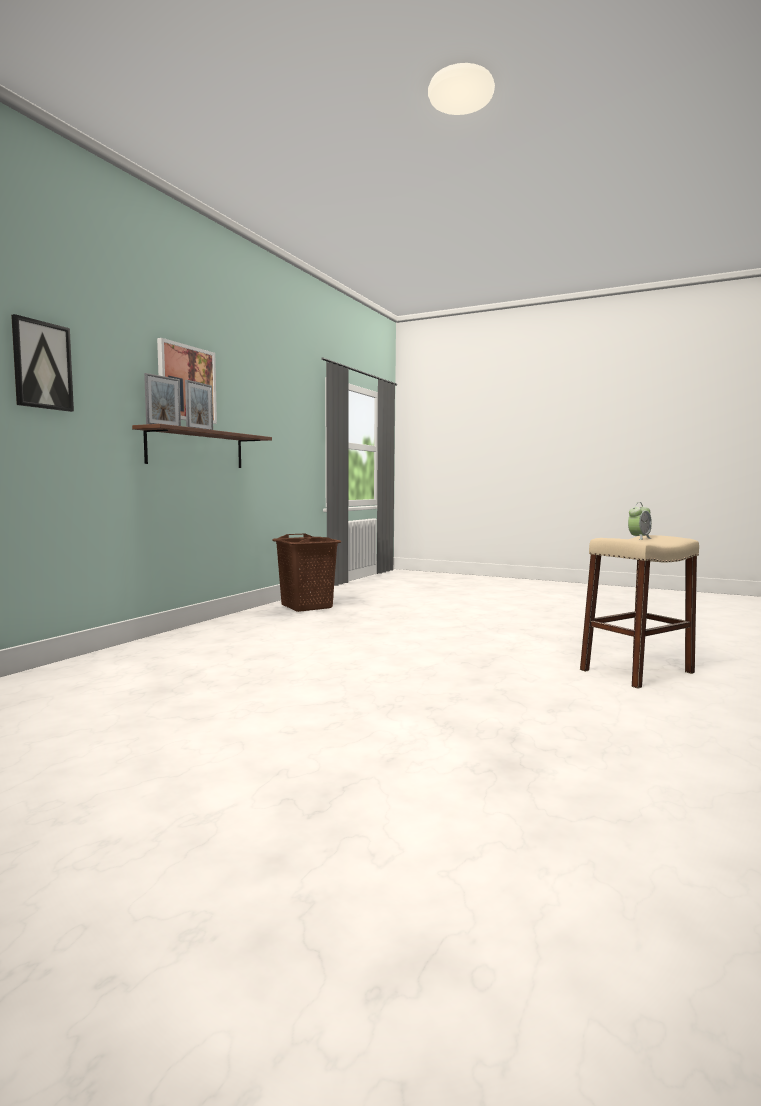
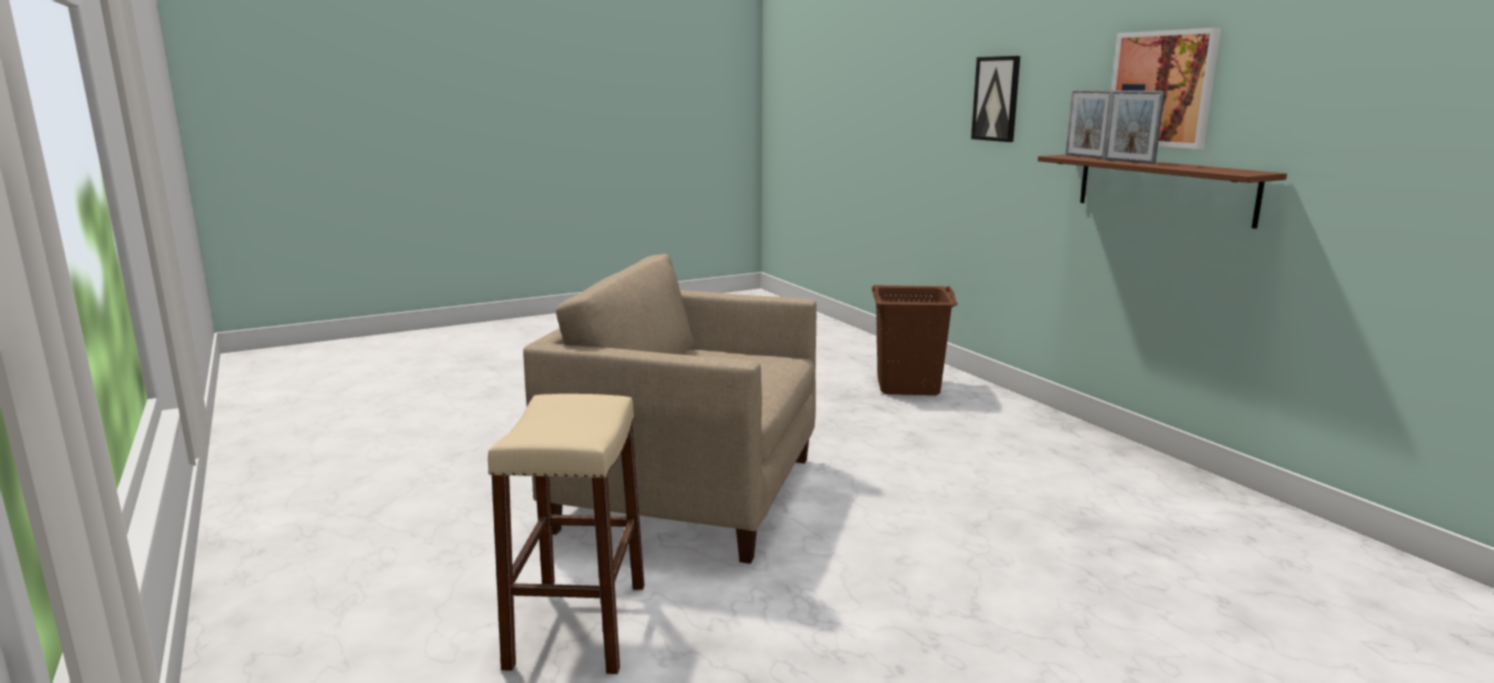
camera: 125 degrees right, 10 degrees up
brown laundry basket [272,534,341,612] -> brown laundry basket moved to [871,285,958,395]
alarm clock [628,502,652,540] -> none
none -> beige armchair [523,254,816,564]

